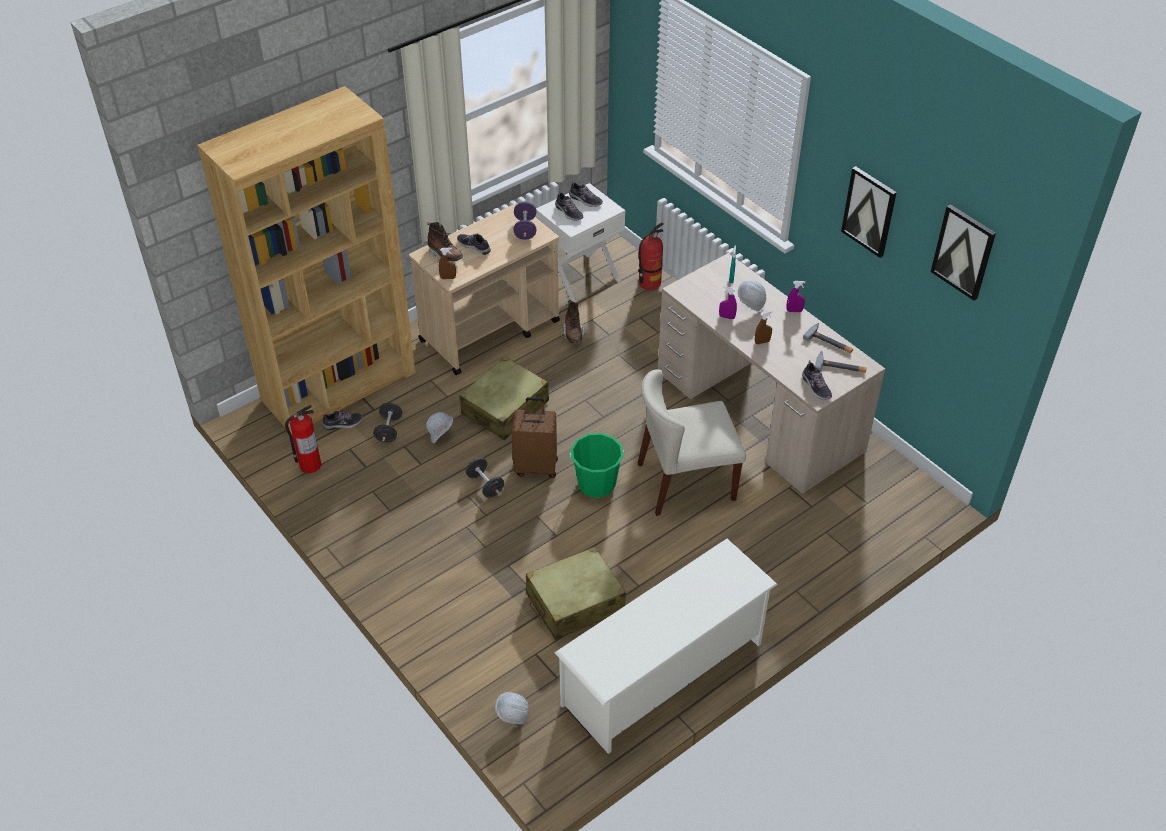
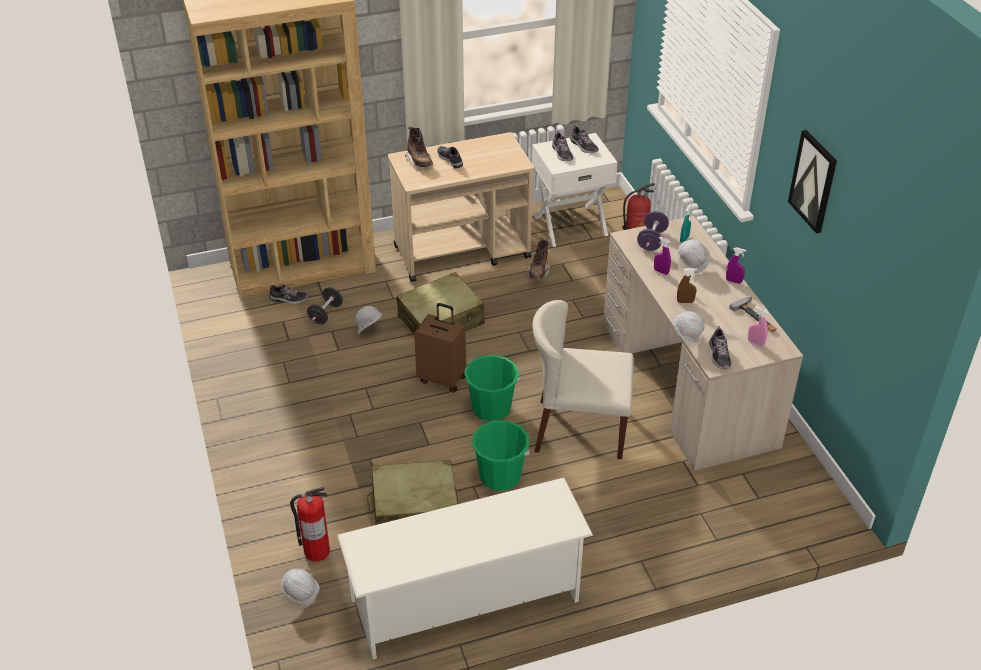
camera: 20 degrees right, 5 degrees down
fire extinguisher [285,405,321,473] -> fire extinguisher moved to [290,487,330,561]
brown spray bottle [439,248,456,279] -> none
black dumbbell [466,458,504,497] -> none
purple dumbbell [513,202,536,240] -> purple dumbbell moved to [637,211,669,251]
hammer [815,351,867,373] -> pink spray bottle [748,307,768,346]
picture [931,204,996,301] -> none
none -> green bucket [472,421,530,491]
none -> white hard hat [673,311,705,343]

